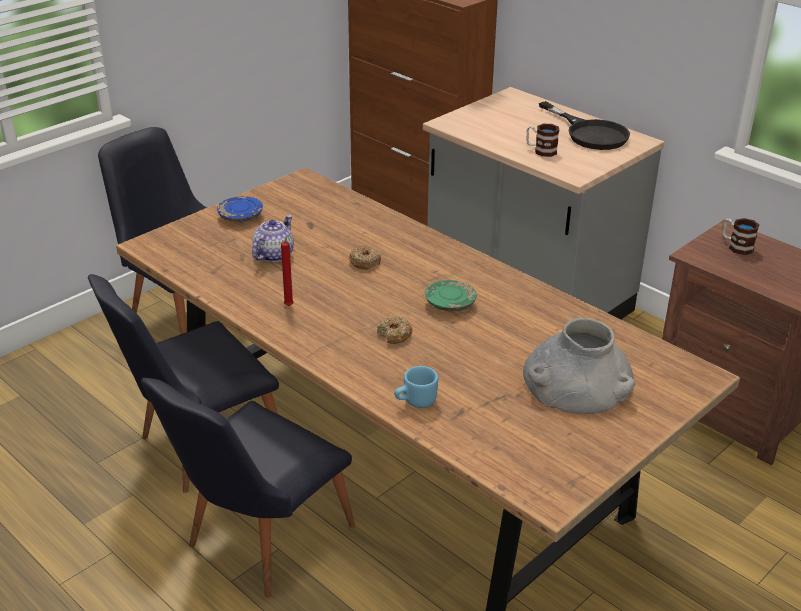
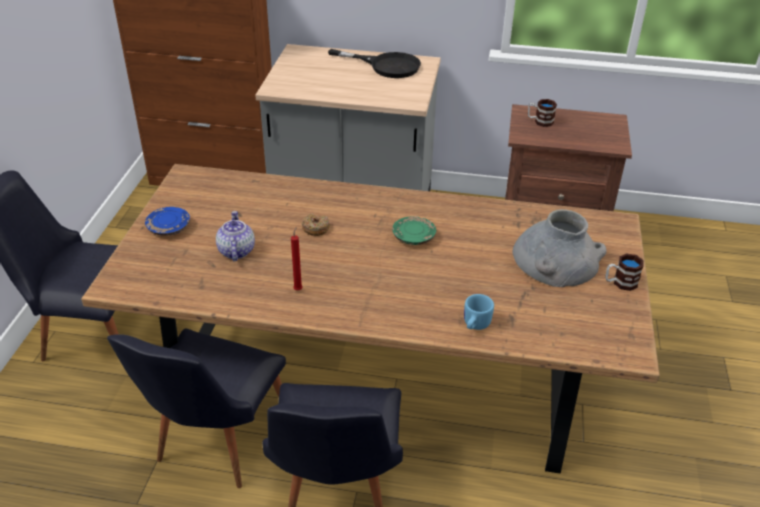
camera: 35 degrees left, 5 degrees up
donut [377,316,412,344] -> none
mug [526,124,559,157] -> mug moved to [605,253,644,291]

